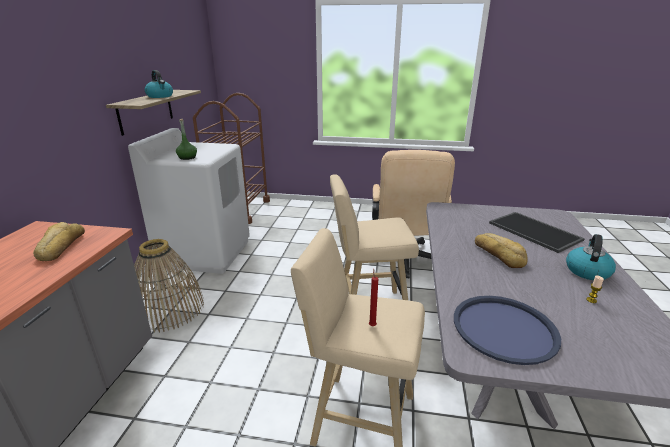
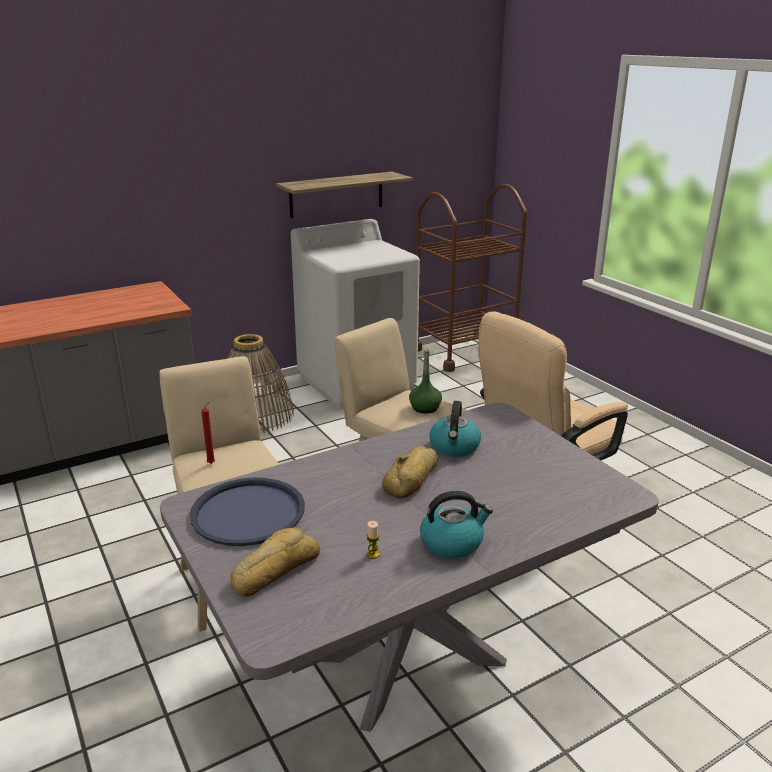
camera: 50 degrees right, 0 degrees up
bread [33,222,85,261] -> bread moved to [230,527,320,597]
kettle [145,70,173,98] -> kettle moved to [430,401,481,457]
green bottle [176,119,197,160] -> green bottle moved to [409,349,442,413]
tray [489,212,585,253] -> none

